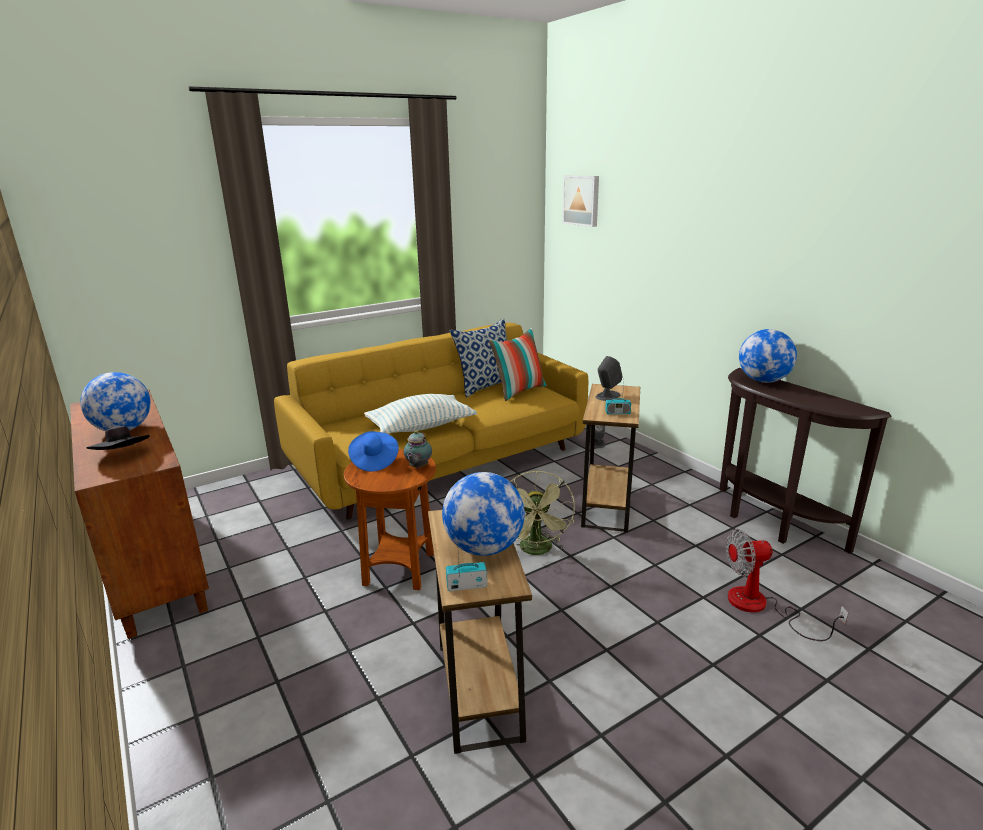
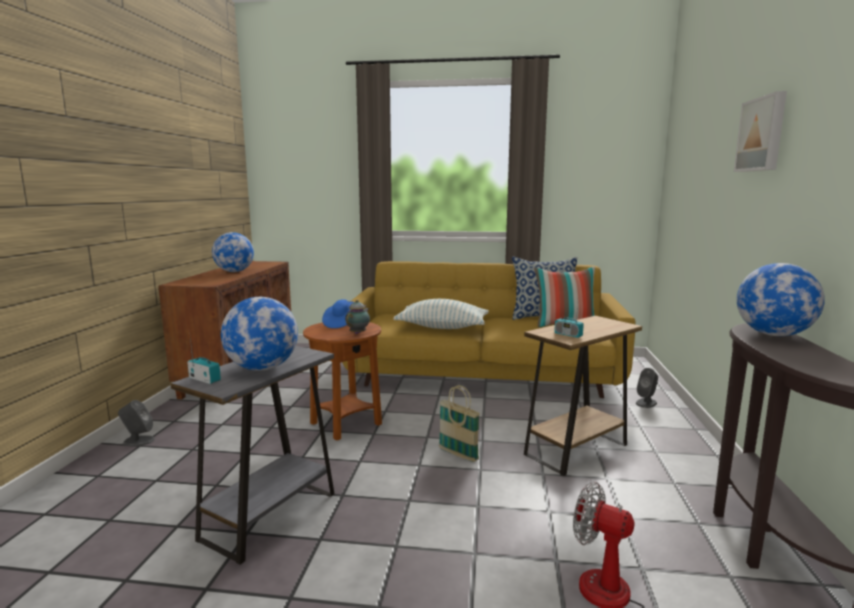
camera: 40 degrees right, 10 degrees down
black hat [86,426,150,450] -> none
teapot [403,430,432,469] -> teapot turned 150 degrees clockwise [345,300,370,334]
brown side table [428,510,532,754] -> grey side table [171,346,334,565]
green fan [510,471,575,555] -> basket [439,385,480,462]
picture [562,175,599,227] -> picture moved to [734,91,787,172]
grey speaker [596,356,623,401] -> grey speaker moved to [118,400,155,446]

